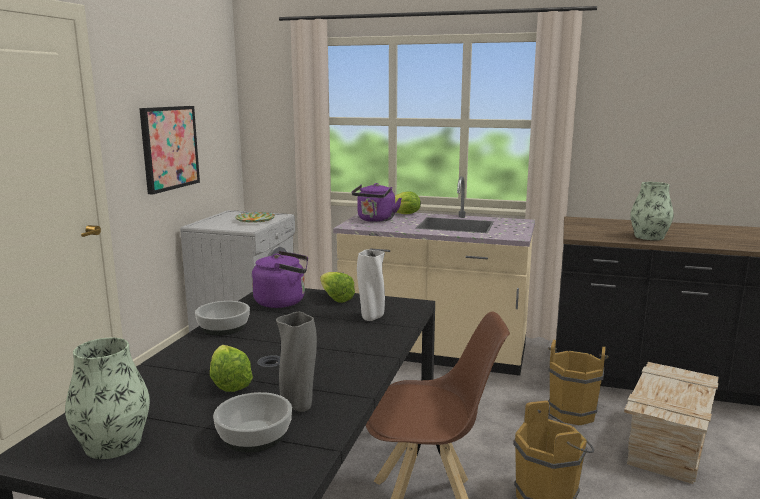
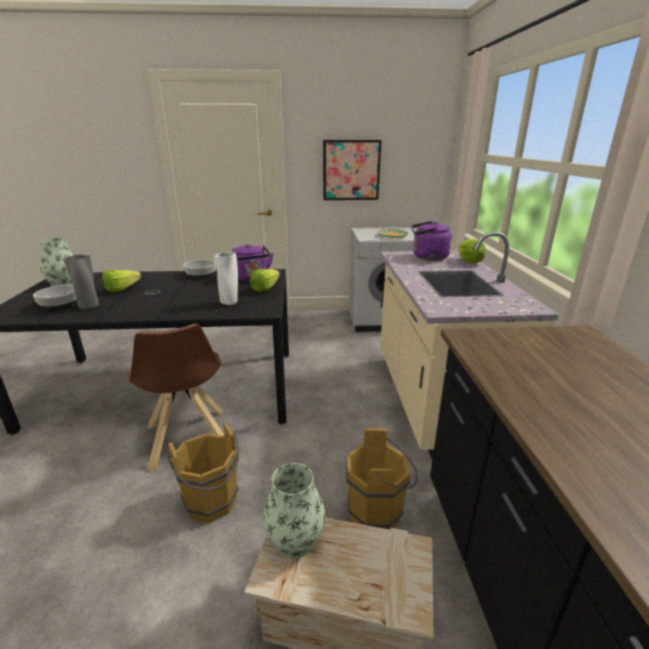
camera: 70 degrees right, 10 degrees up
vase [630,182,674,240] -> vase moved to [263,463,325,558]

